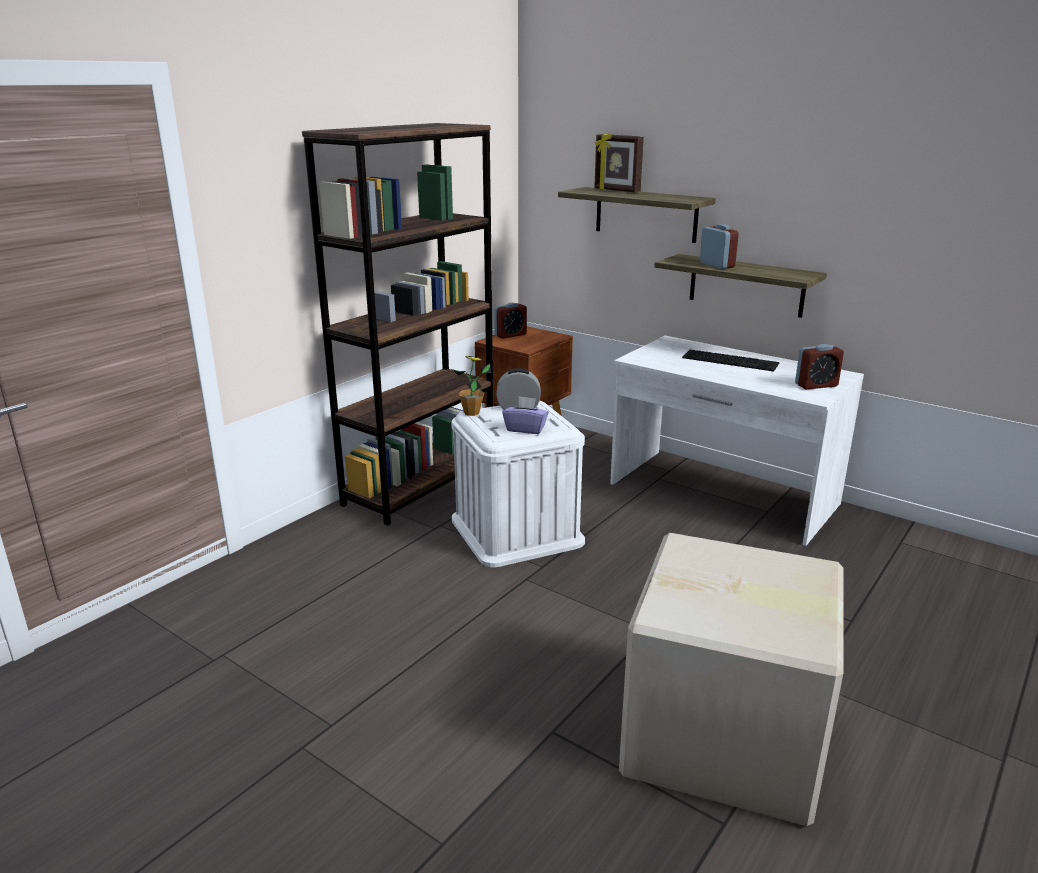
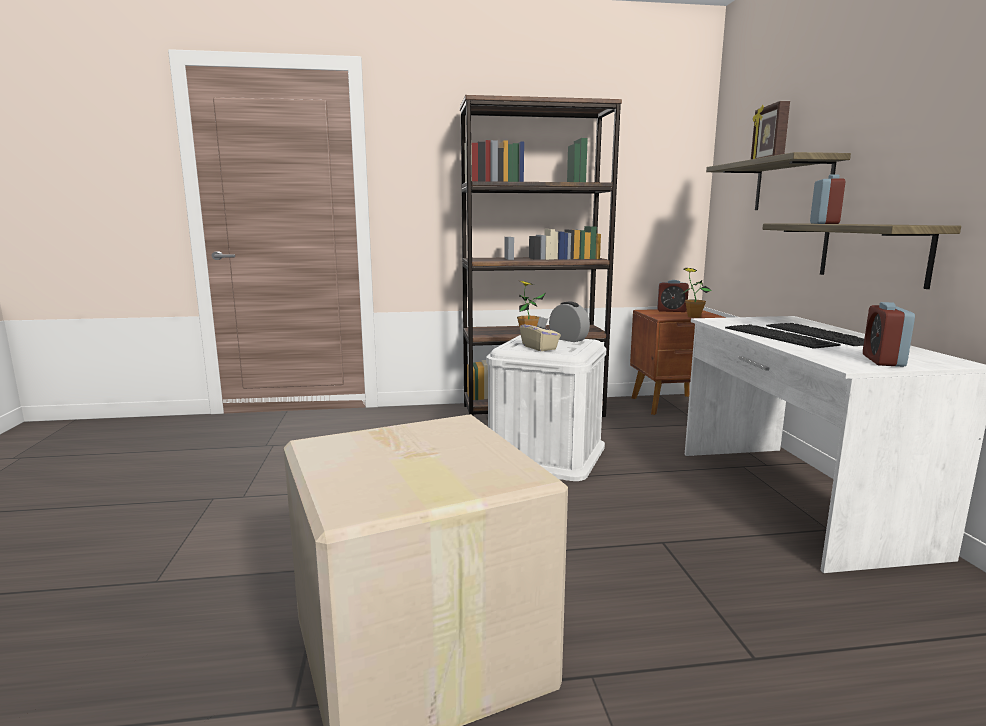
camera: 45 degrees right, 10 degrees down
purple tissue box [502,396,549,434] -> beige tissue box [520,317,561,351]
alarm clock [795,344,844,389] -> alarm clock turned 75 degrees clockwise [863,302,915,367]
none -> potted plant [681,268,711,318]
none -> keyboard [725,324,841,349]

